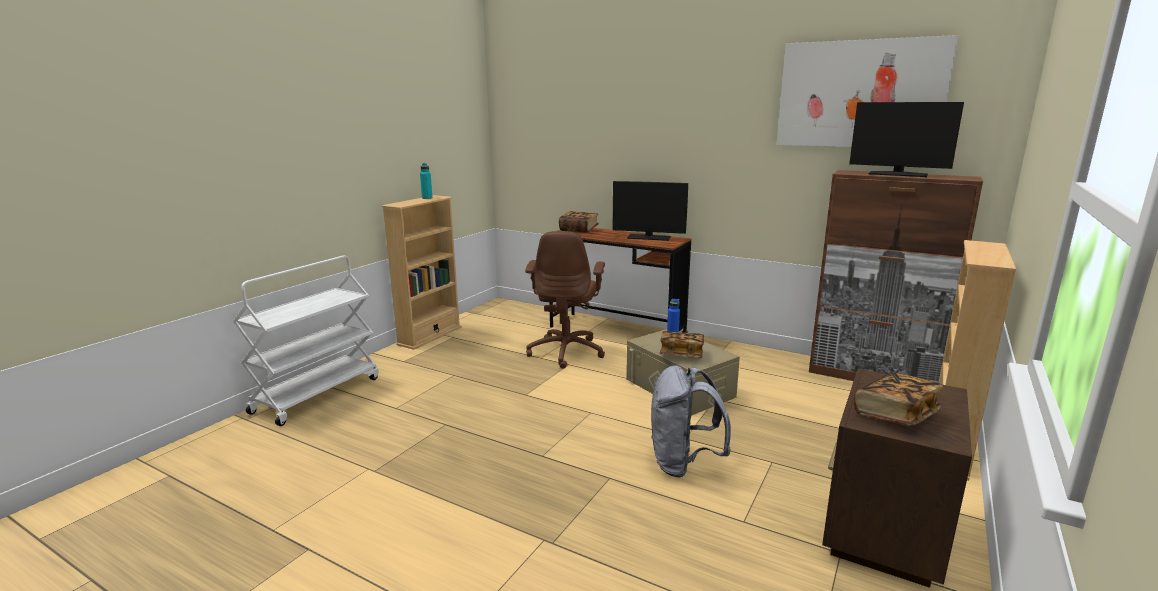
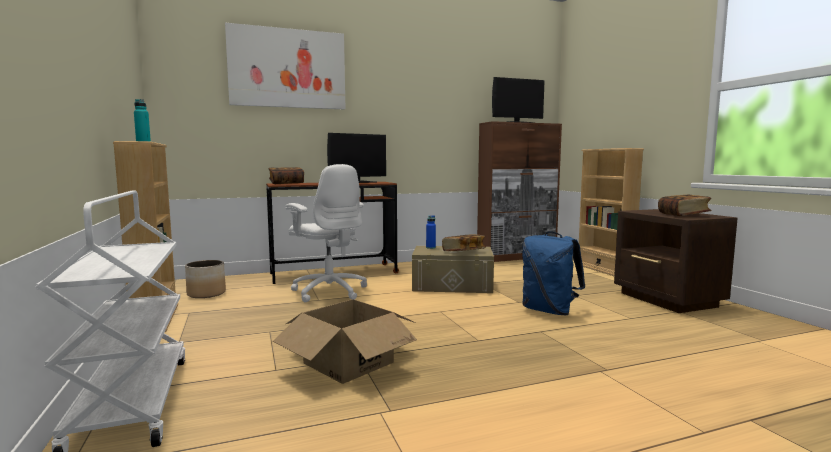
camera: 50 degrees left, 10 degrees down
brown office chair [525,231,605,369] -> white office chair [285,164,367,302]
grey backpack [651,365,731,478] -> blue backpack [522,232,585,315]
picture [777,35,959,147] -> picture moved to [225,23,345,110]
none -> planter [185,260,226,298]
none -> cardboard box [273,299,417,384]

